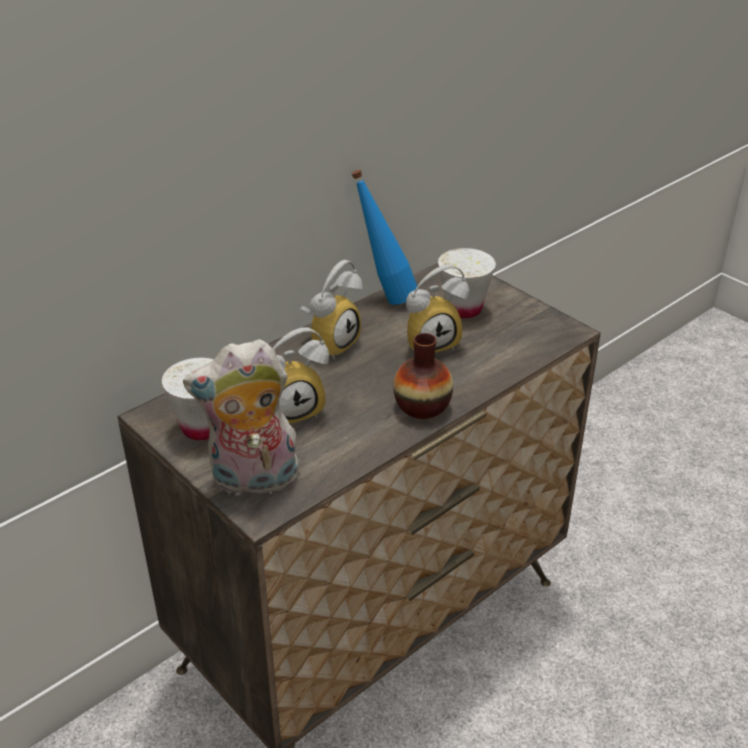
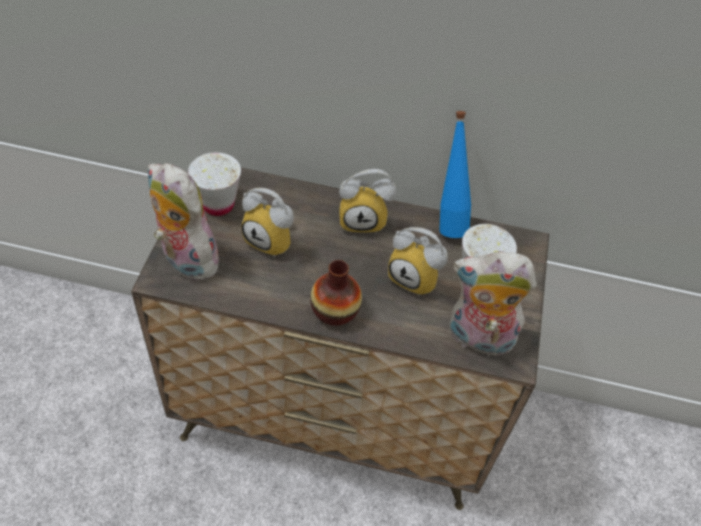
camera: 50 degrees right, 15 degrees up
none -> plush toy [449,251,537,356]

